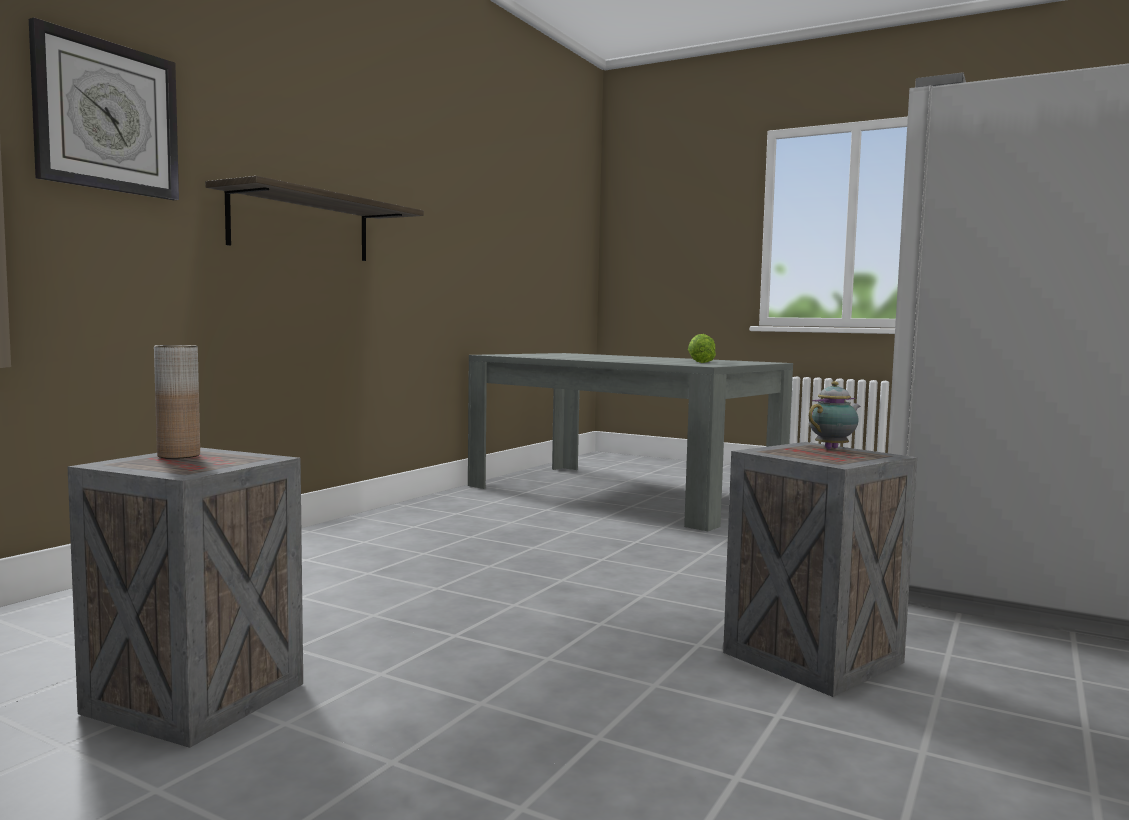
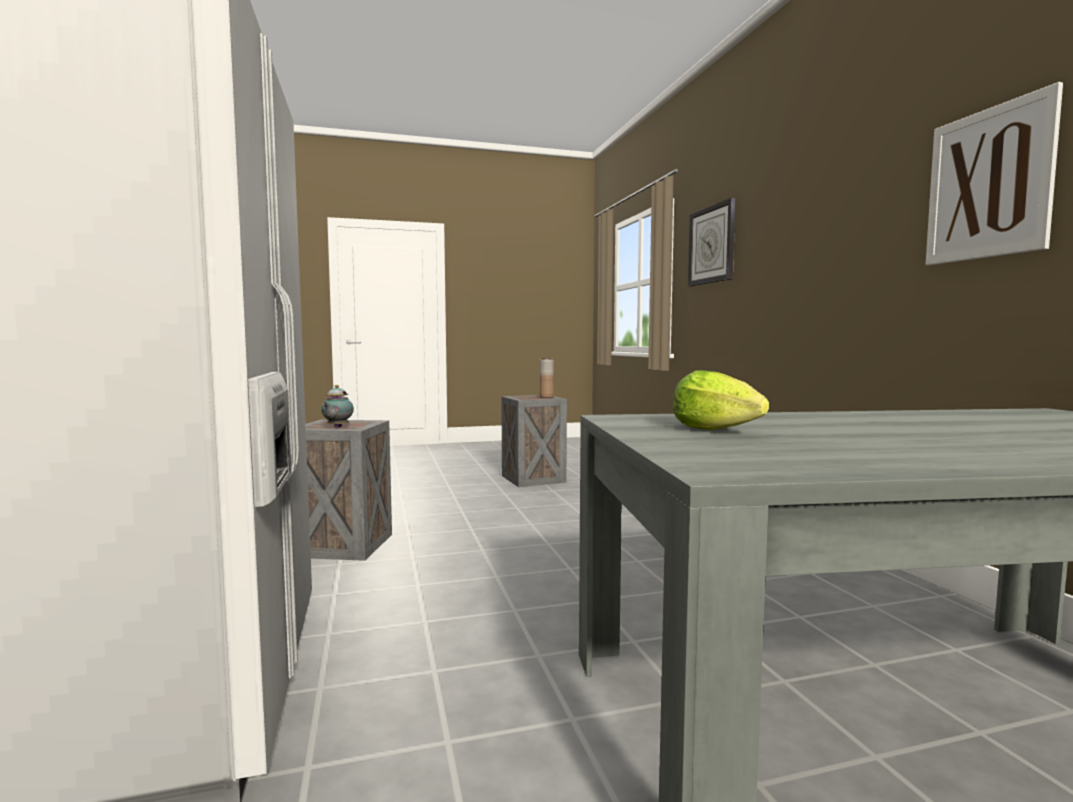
camera: 135 degrees right, 0 degrees up
shelf [205,176,424,261] -> none
none -> picture [926,82,1063,265]

